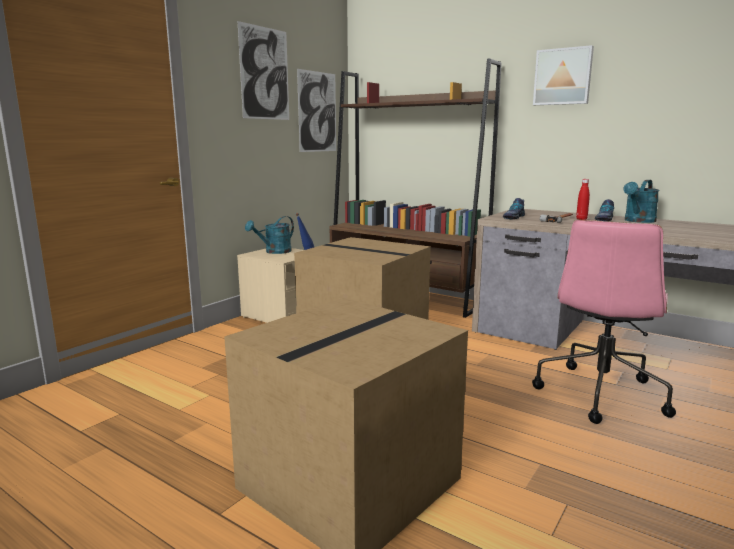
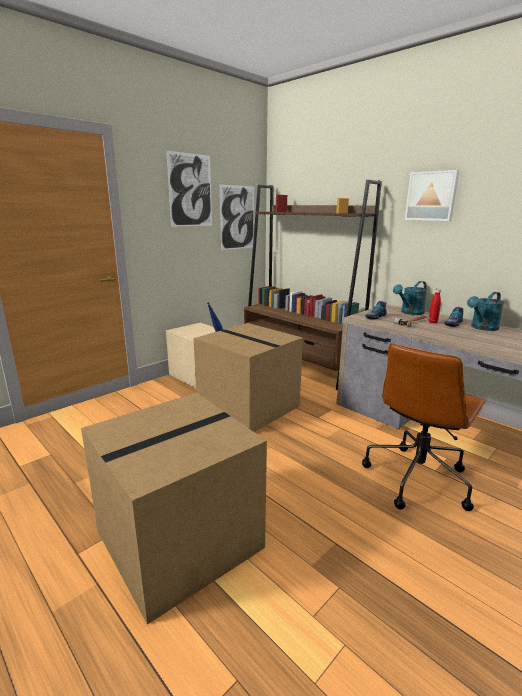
camera: 10 degrees right, 5 degrees up
turquoise watering can [245,216,294,254] -> turquoise watering can moved to [393,281,427,315]
pink office chair [532,220,676,424] -> brown office chair [362,343,486,511]

